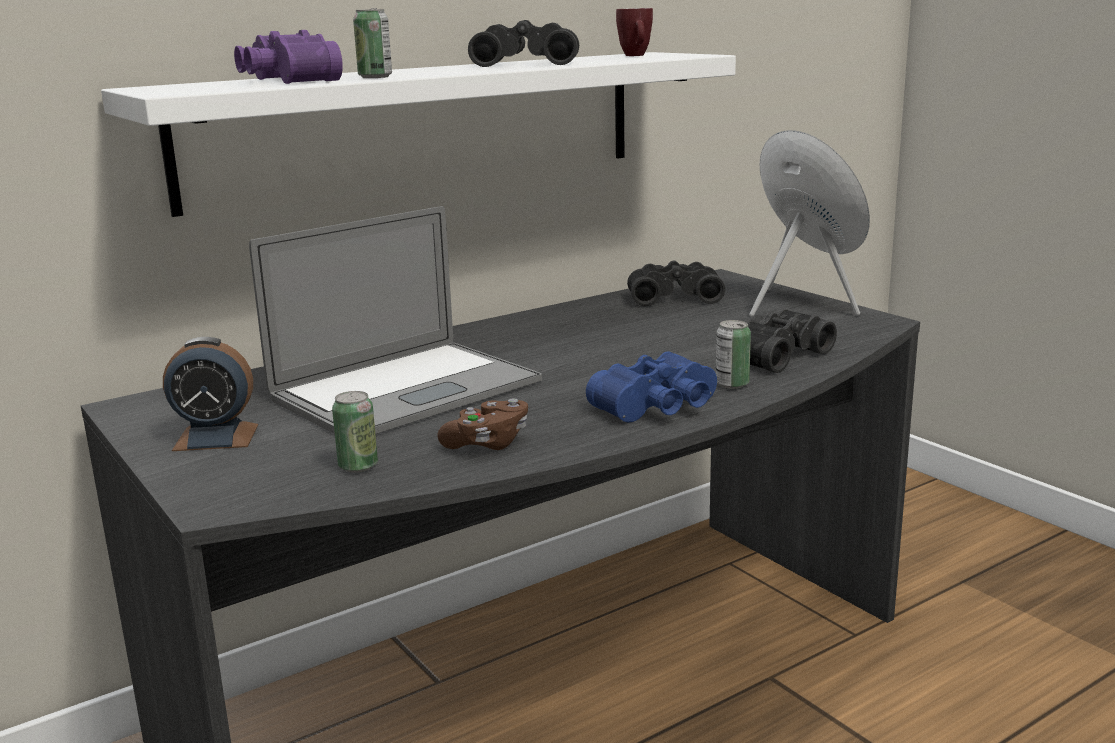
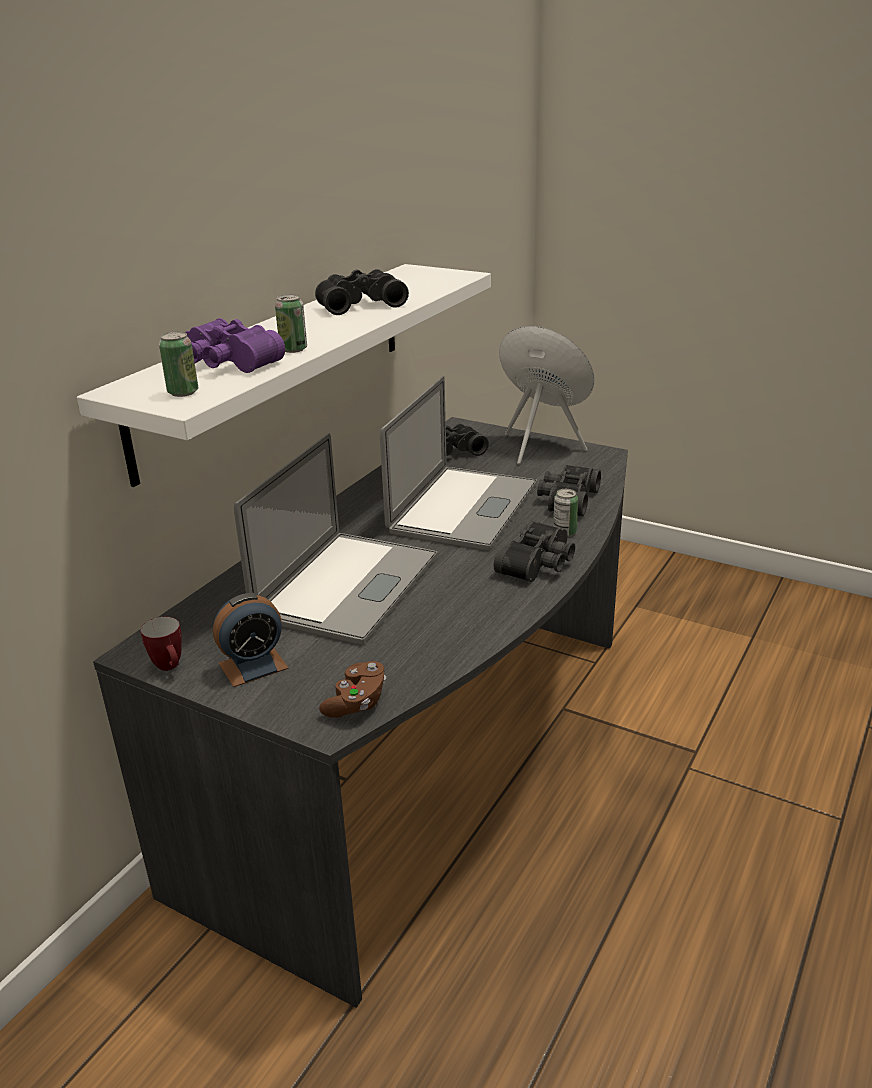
camera: 25 degrees left, 10 degrees up
can [332,391,378,473] -> can moved to [159,331,198,397]
brown game controller [437,398,528,450] -> brown game controller moved to [319,661,386,718]
blue binoculars [586,351,717,422] -> black binoculars [494,521,575,582]
mug [616,8,653,56] -> mug moved to [141,617,182,671]
none -> laptop [380,376,537,550]

